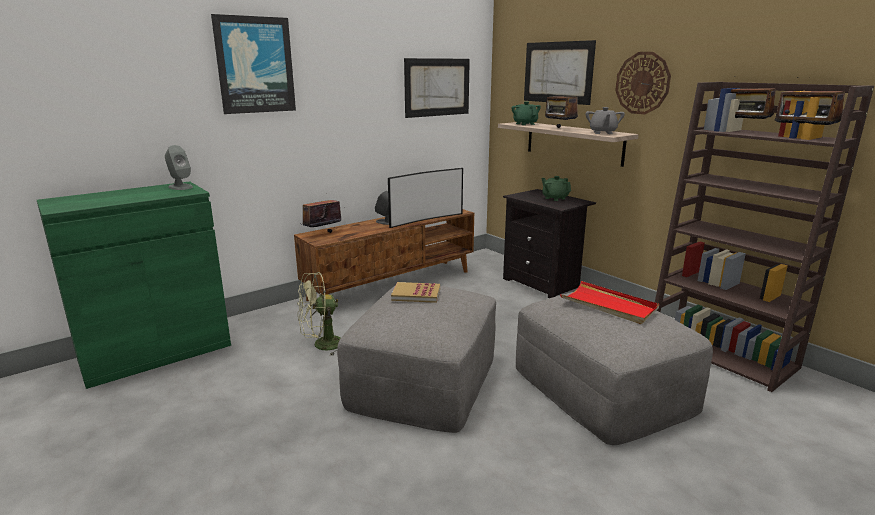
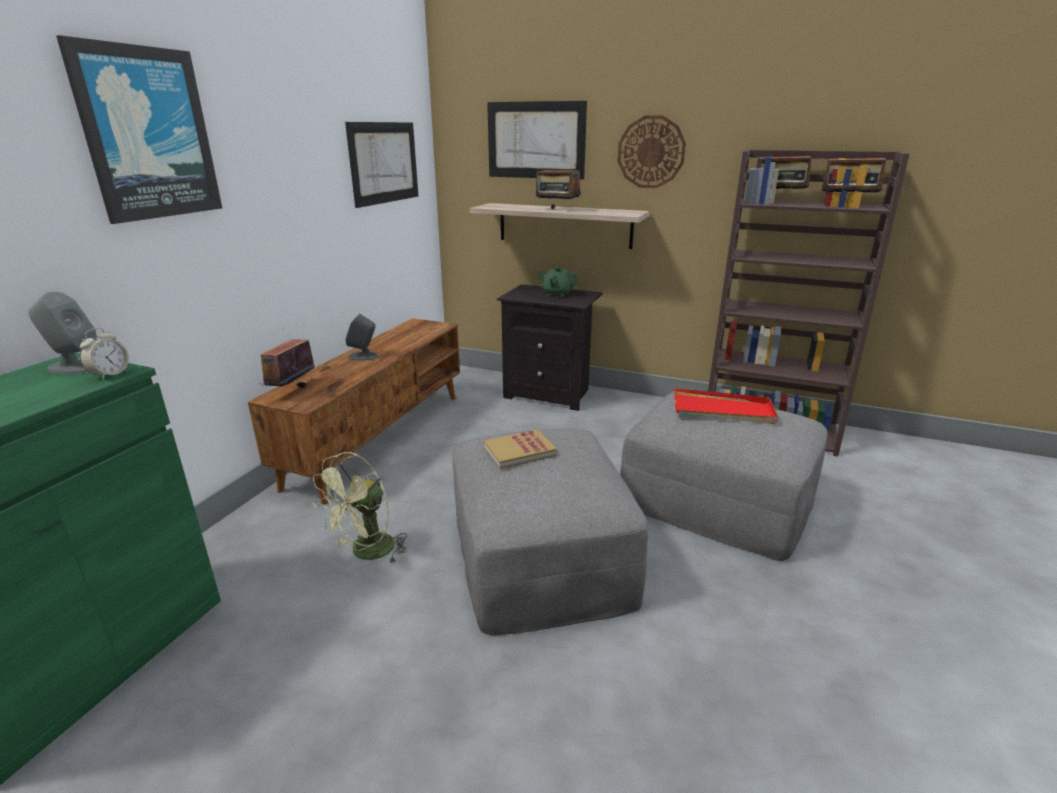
camera: 30 degrees left, 5 degrees up
television [388,168,463,228] -> none
green teapot [511,101,541,125] -> none
grey teapot [585,107,625,134] -> none
none -> alarm clock [80,328,129,380]

